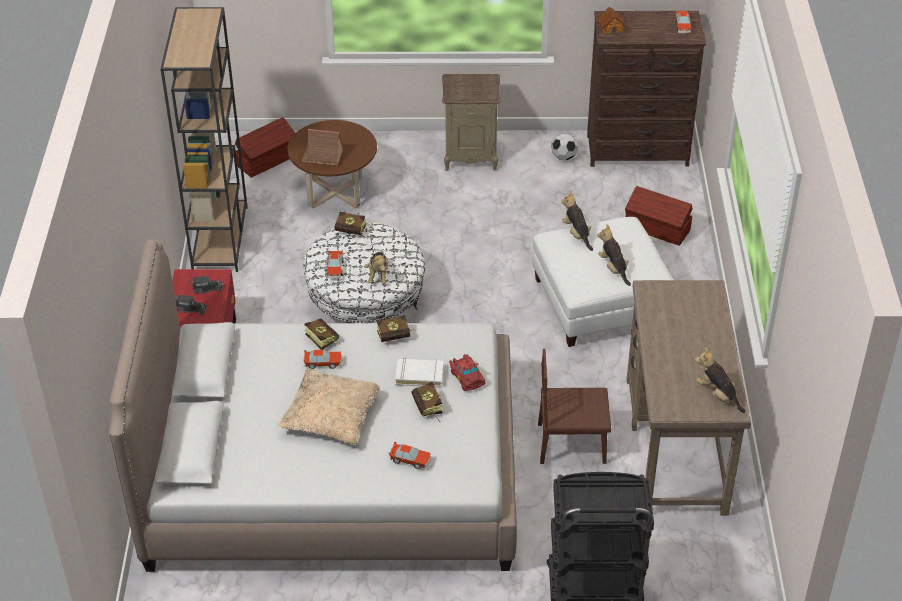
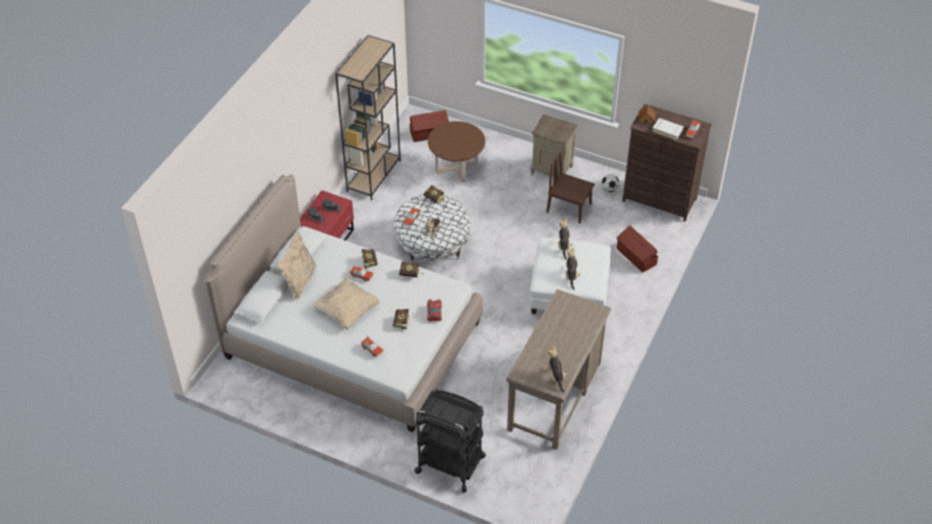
camera: 25 degrees right, 5 degrees up
toy house [302,129,344,166] -> none
white book [395,358,444,387] -> white book moved to [652,118,683,140]
brown chair [538,349,611,464] -> brown chair moved to [546,149,595,224]
none -> beige pillow [277,232,317,300]

